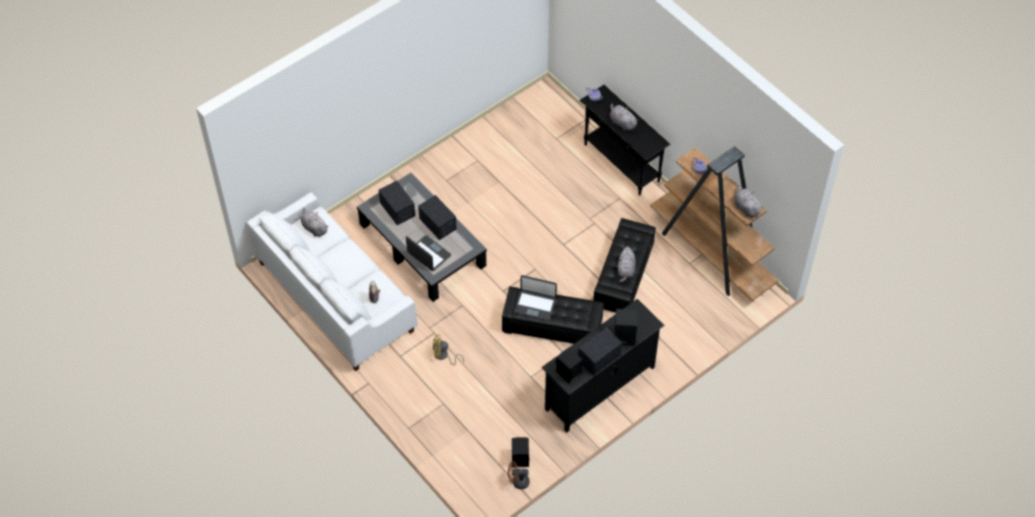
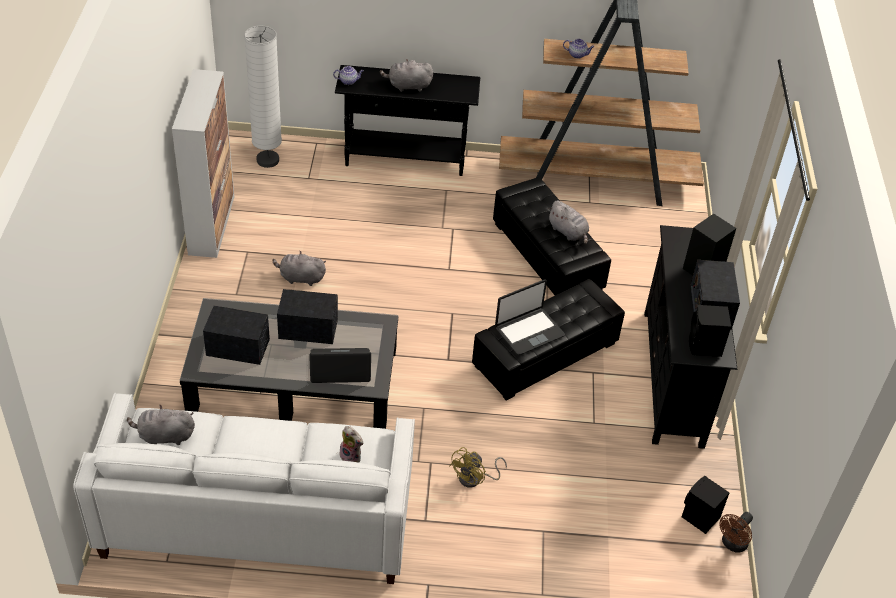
camera: 50 degrees left, 10 degrees down
grey plush toy [733,186,764,218] -> grey plush toy moved to [272,251,326,286]
none -> cabinet [172,69,234,258]
none -> white floor lamp [244,26,282,168]

